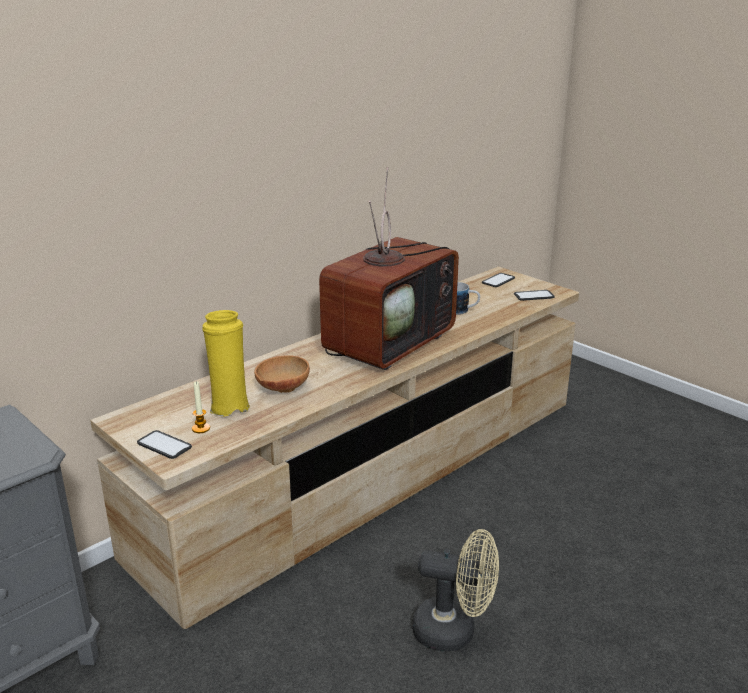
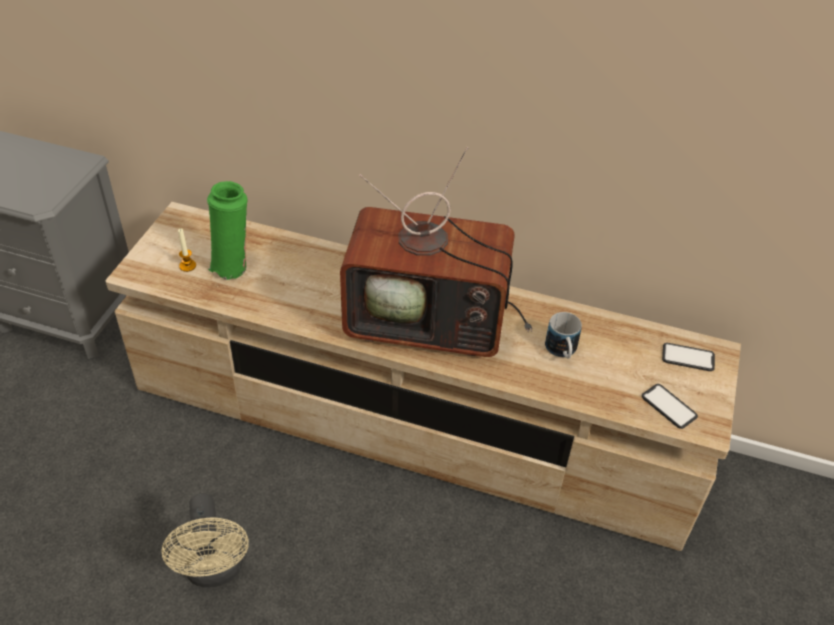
camera: 60 degrees right, 20 degrees up
phone [137,430,192,459] -> none
yellow vase [202,310,250,417] -> green vase [207,181,248,280]
brown bowl [254,355,310,393] -> none

